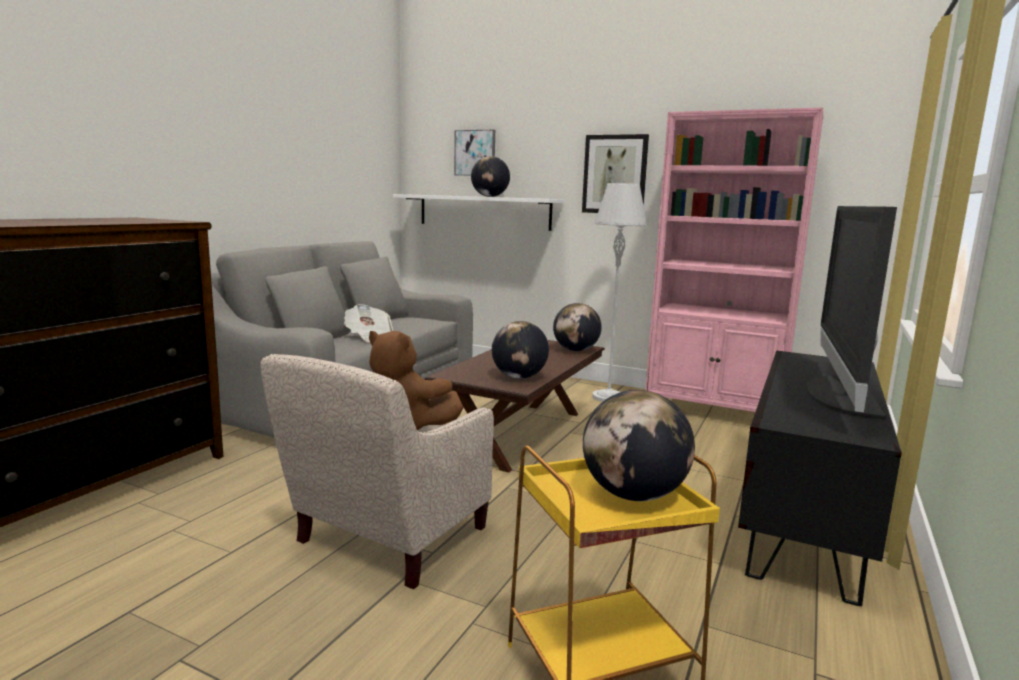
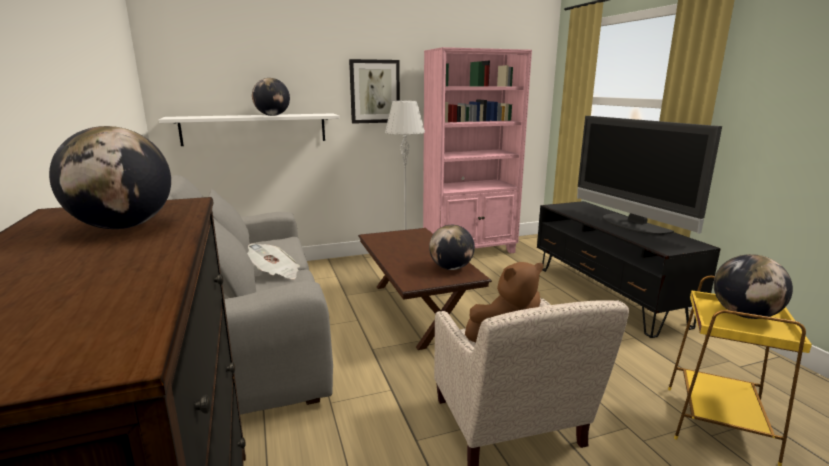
camera: 45 degrees left, 5 degrees up
picture [454,130,495,176] -> none
globe [553,303,602,351] -> globe moved to [49,126,171,229]

